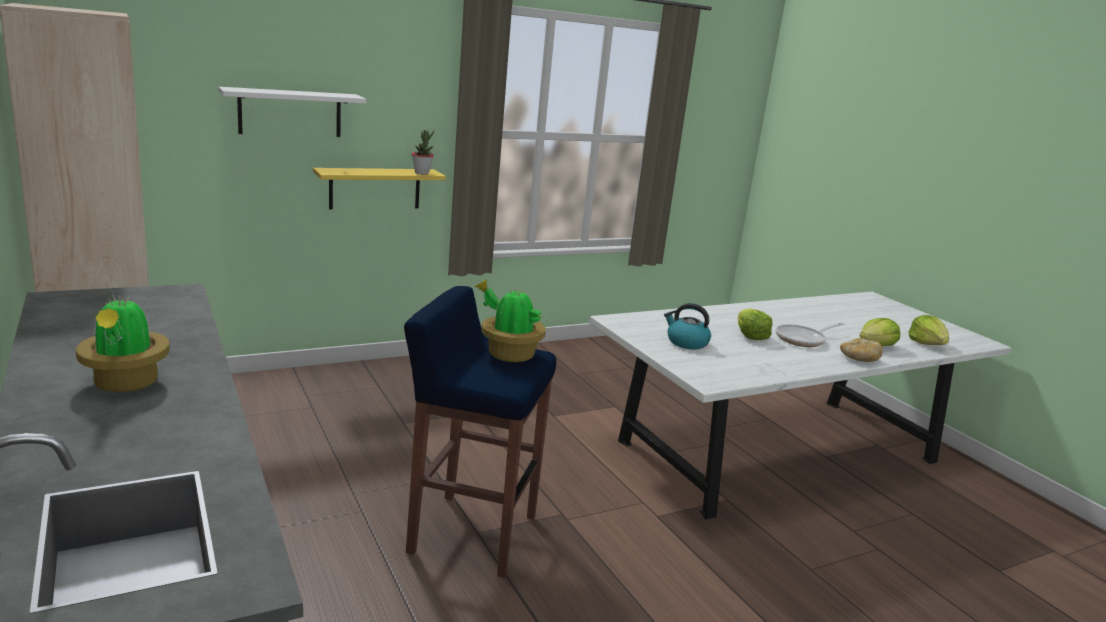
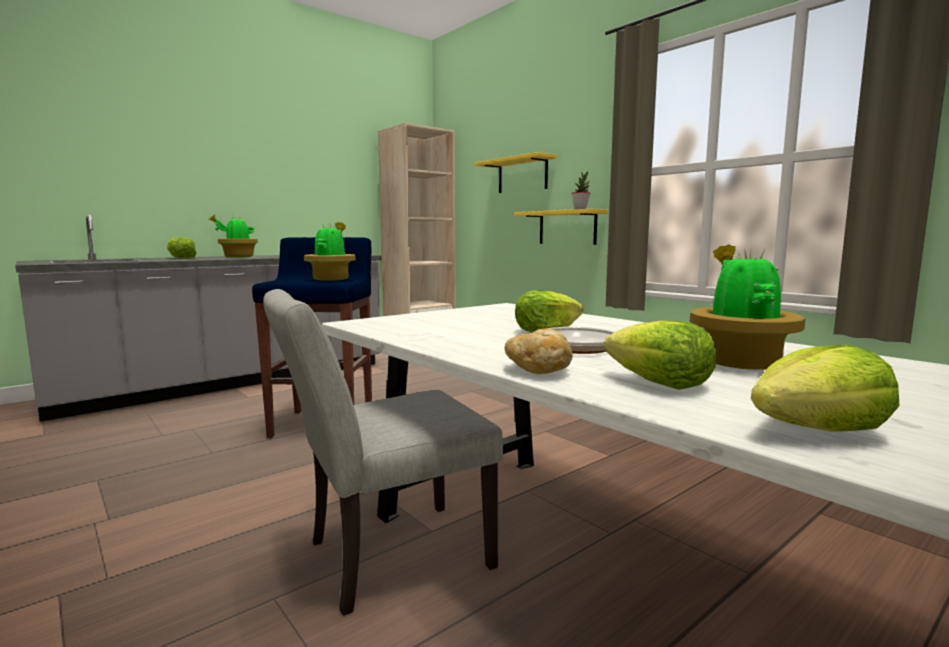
camera: 80 degrees right, 10 degrees down
white shelf [218,87,366,137] -> yellow shelf [474,152,557,193]
kettle [664,303,711,349] -> none
none -> lettuce [167,237,197,259]
none -> grey chair [263,289,503,616]
none -> potted plant [690,244,805,370]

